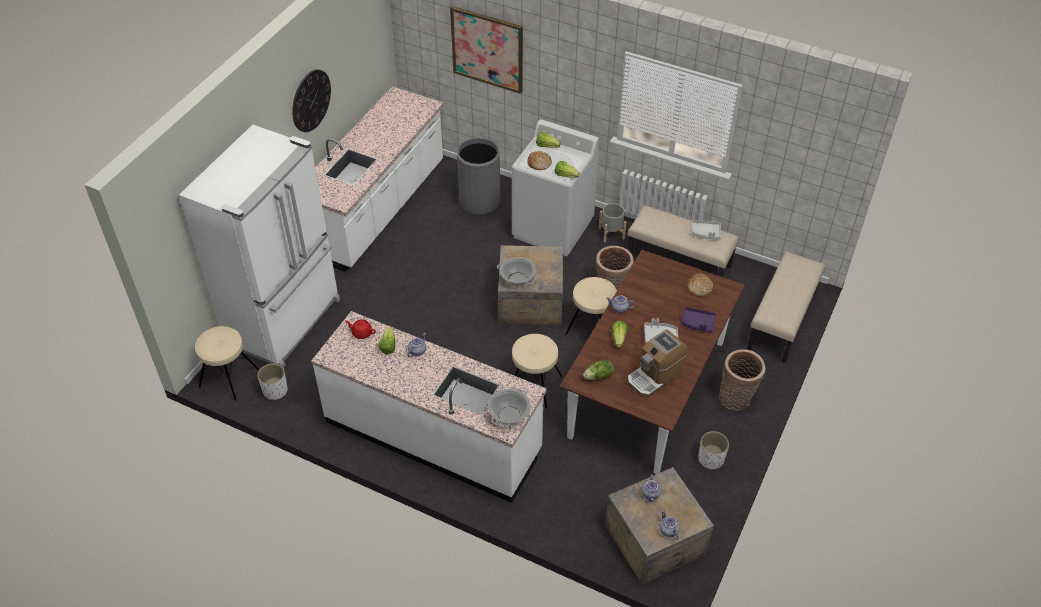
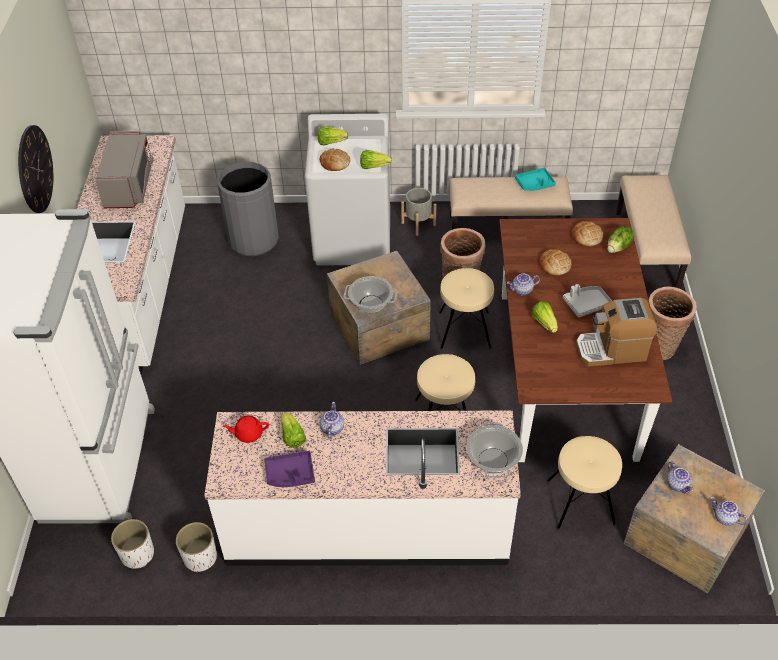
camera: 25 degrees left, 0 degrees up
beige stool [195,326,259,401] -> beige stool moved to [547,436,622,530]
picture [450,6,523,94] -> none
lettuce [583,360,614,380] -> lettuce moved to [607,226,634,253]
coffee machine [627,329,688,398] -> coffee machine turned 60 degrees clockwise [576,298,657,367]
purple tray [681,307,717,333] -> purple tray moved to [264,451,315,487]
grey tray [691,220,721,240] -> turquoise tray [515,168,556,191]
white planter [698,431,729,469] -> white planter moved to [176,522,217,572]
none -> grey microwave [95,131,154,208]
none -> bread [539,249,572,276]

